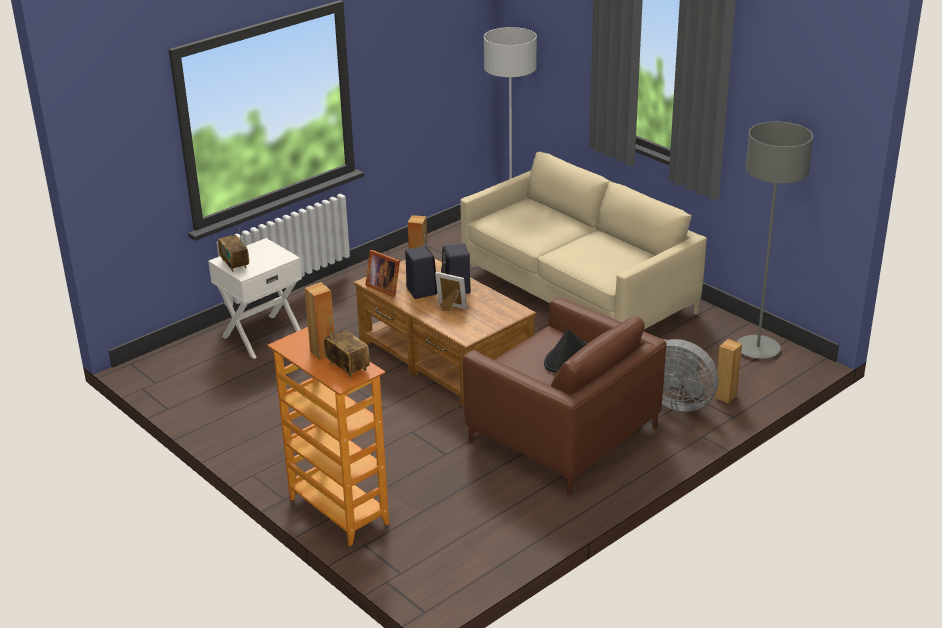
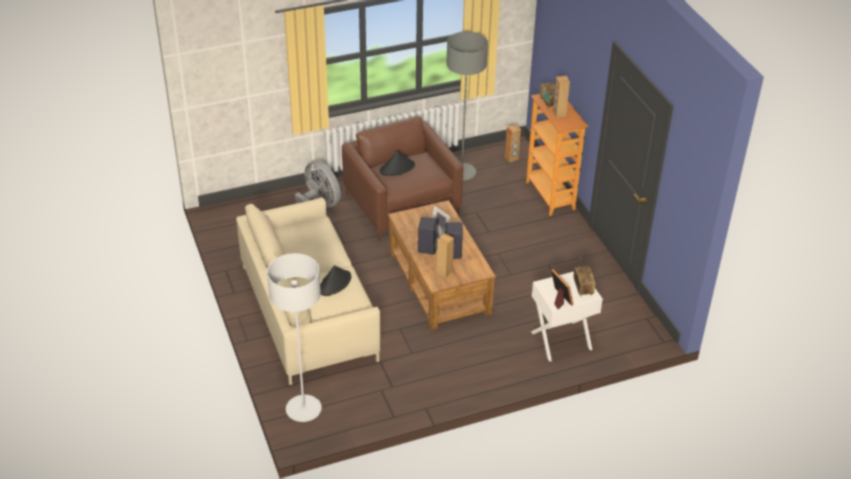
camera: 160 degrees left, 10 degrees up
picture frame [365,250,400,297] -> picture frame moved to [551,269,574,309]
brown speaker [715,339,742,404] -> brown speaker moved to [505,124,521,163]
grey floor lamp [737,122,813,359] -> grey floor lamp moved to [446,31,488,180]
none -> black hat [320,265,352,296]

